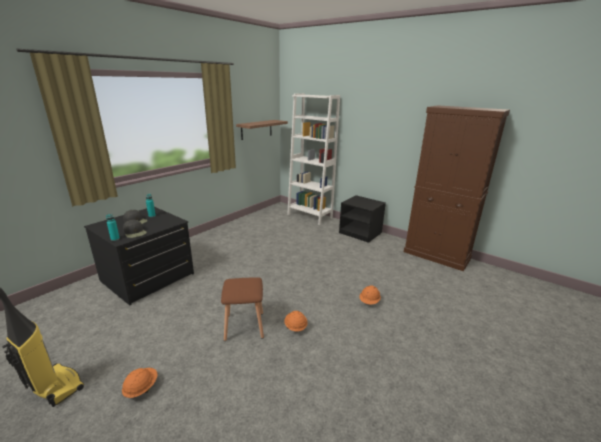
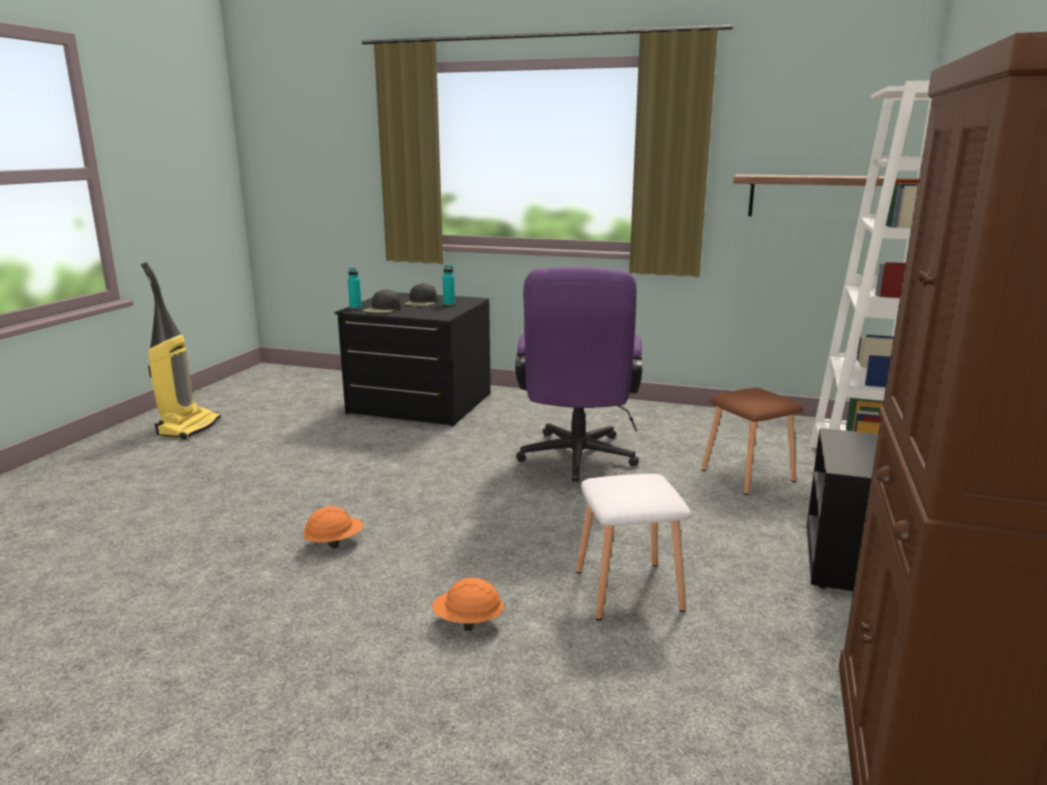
camera: 70 degrees right, 5 degrees down
orange hard hat [122,368,158,398] -> none
brown stool [221,277,264,341] -> brown stool moved to [701,388,803,495]
none -> purple office chair [515,267,642,482]
none -> white stool [576,474,691,621]

